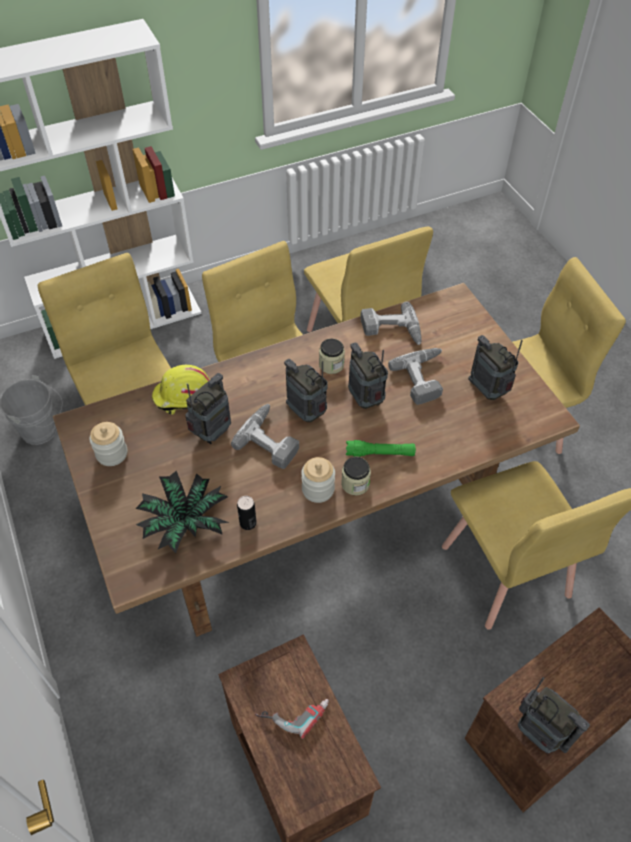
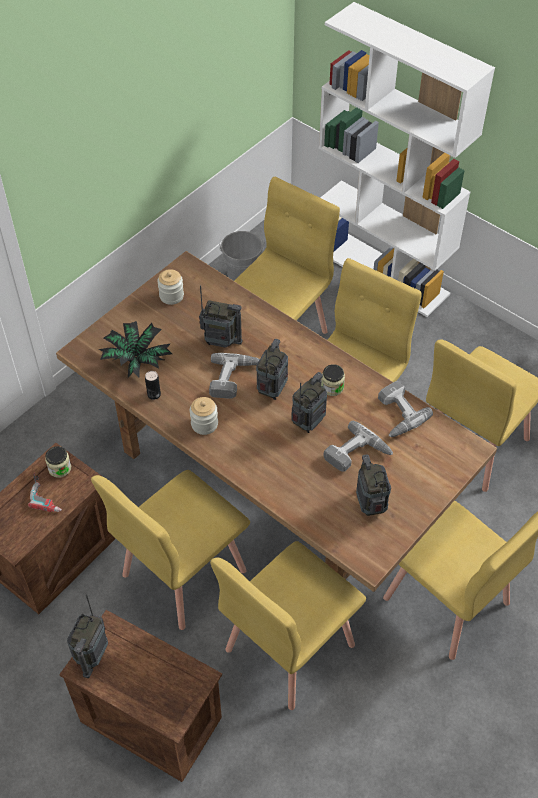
camera: 65 degrees right, 0 degrees up
yellow hard hat [151,365,210,415] -> none
jar [341,457,371,495] -> jar moved to [45,446,71,478]
green flashlight [346,440,416,457] -> none
radio [468,335,523,400] -> radio turned 45 degrees counterclockwise [356,454,391,516]
none -> yellow chair [91,470,250,630]

